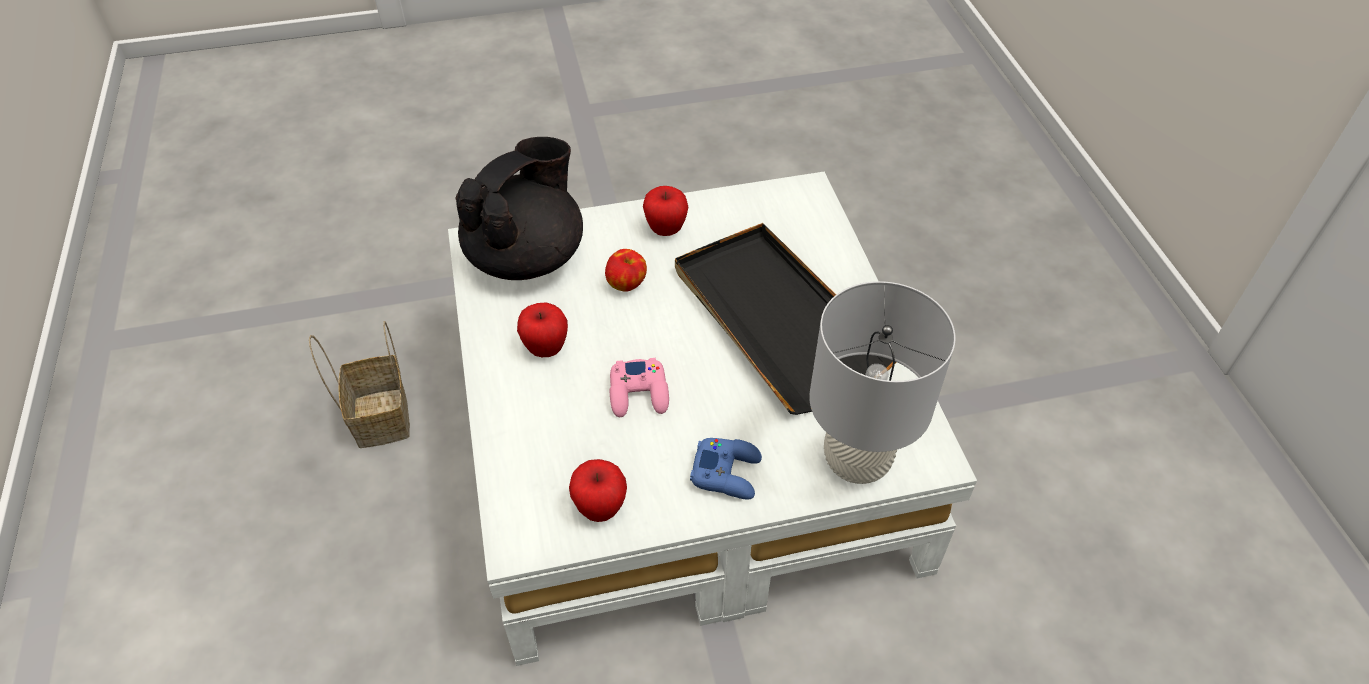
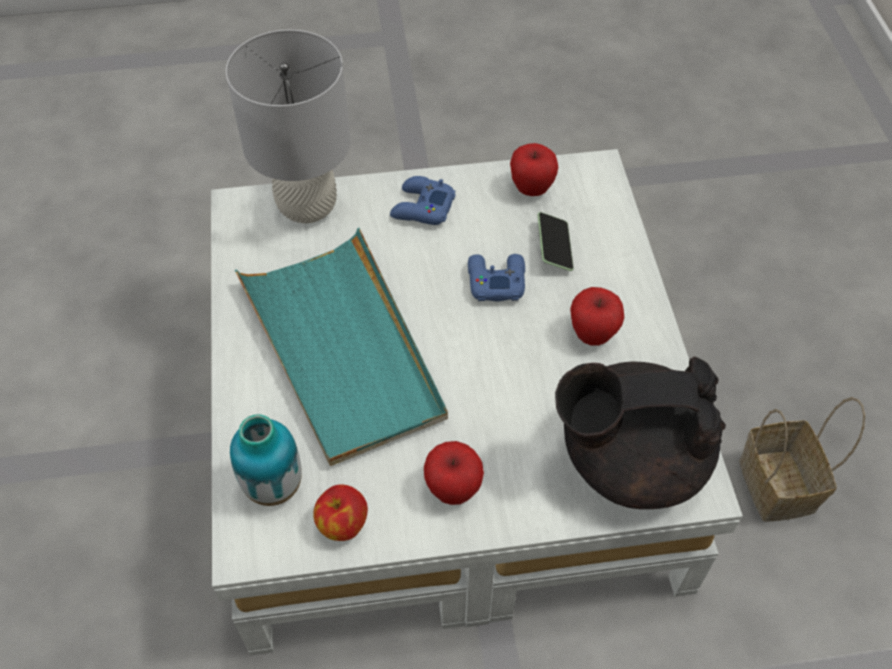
camera: 175 degrees left, 5 degrees up
black teapot [455,137,583,280] -> black teapot turned 45 degrees clockwise [555,357,726,509]
apple [605,249,647,292] -> apple moved to [313,484,368,541]
pink game controller [610,358,669,417] -> blue game controller [468,254,525,301]
black tray [675,223,896,415] -> turquoise tray [235,228,448,466]
none -> vase [230,414,302,506]
none -> phone [538,212,574,271]

